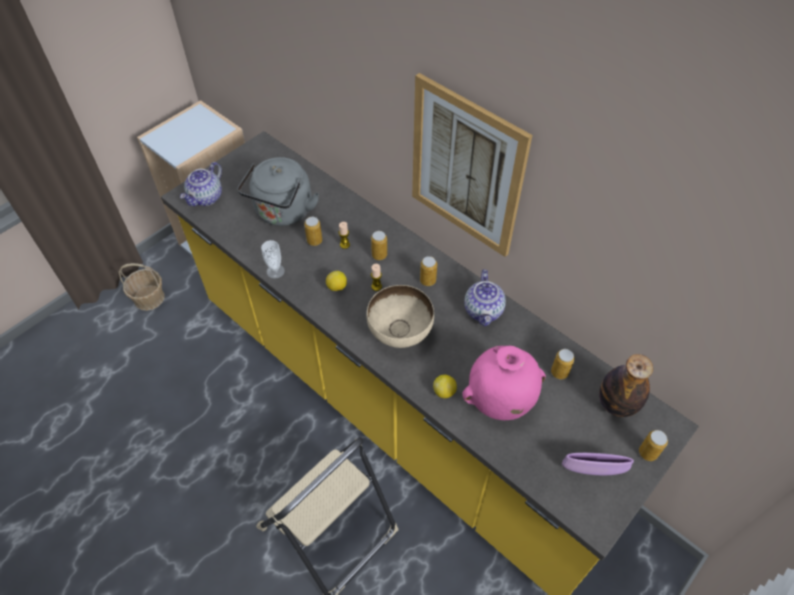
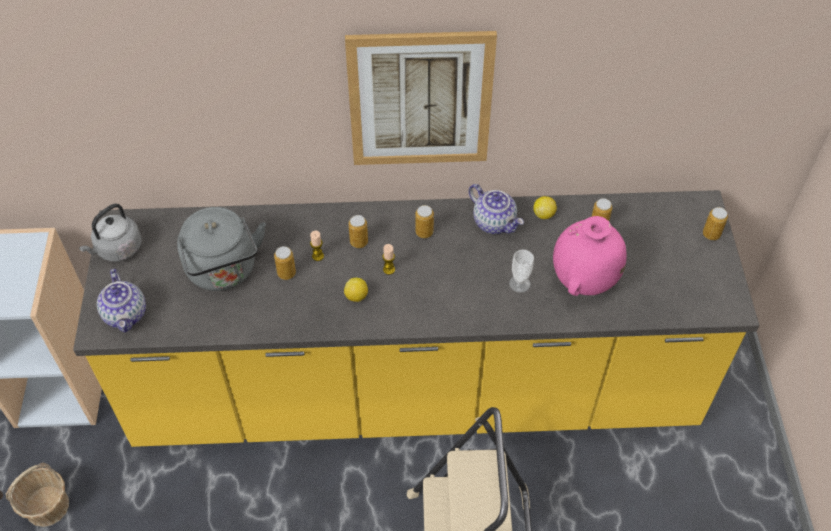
camera: 45 degrees left, 0 degrees up
cup [261,240,285,279] -> cup moved to [509,250,534,293]
beige bowl [366,285,434,348] -> none
lemon [433,375,457,398] -> lemon moved to [533,196,557,219]
purple bowl [562,453,634,475] -> none
bottle [599,354,653,417] -> none
none -> grey kettle [79,204,142,262]

